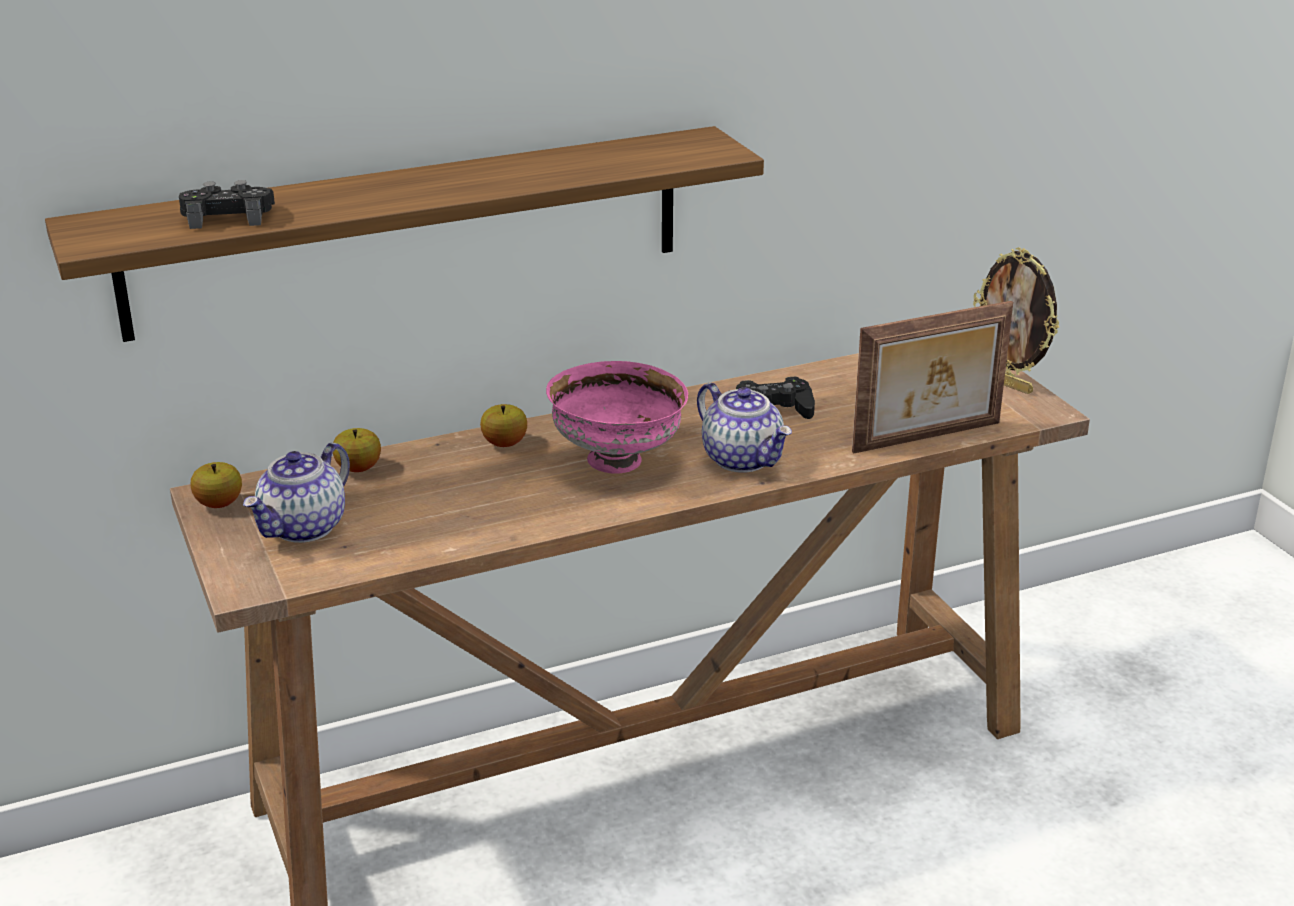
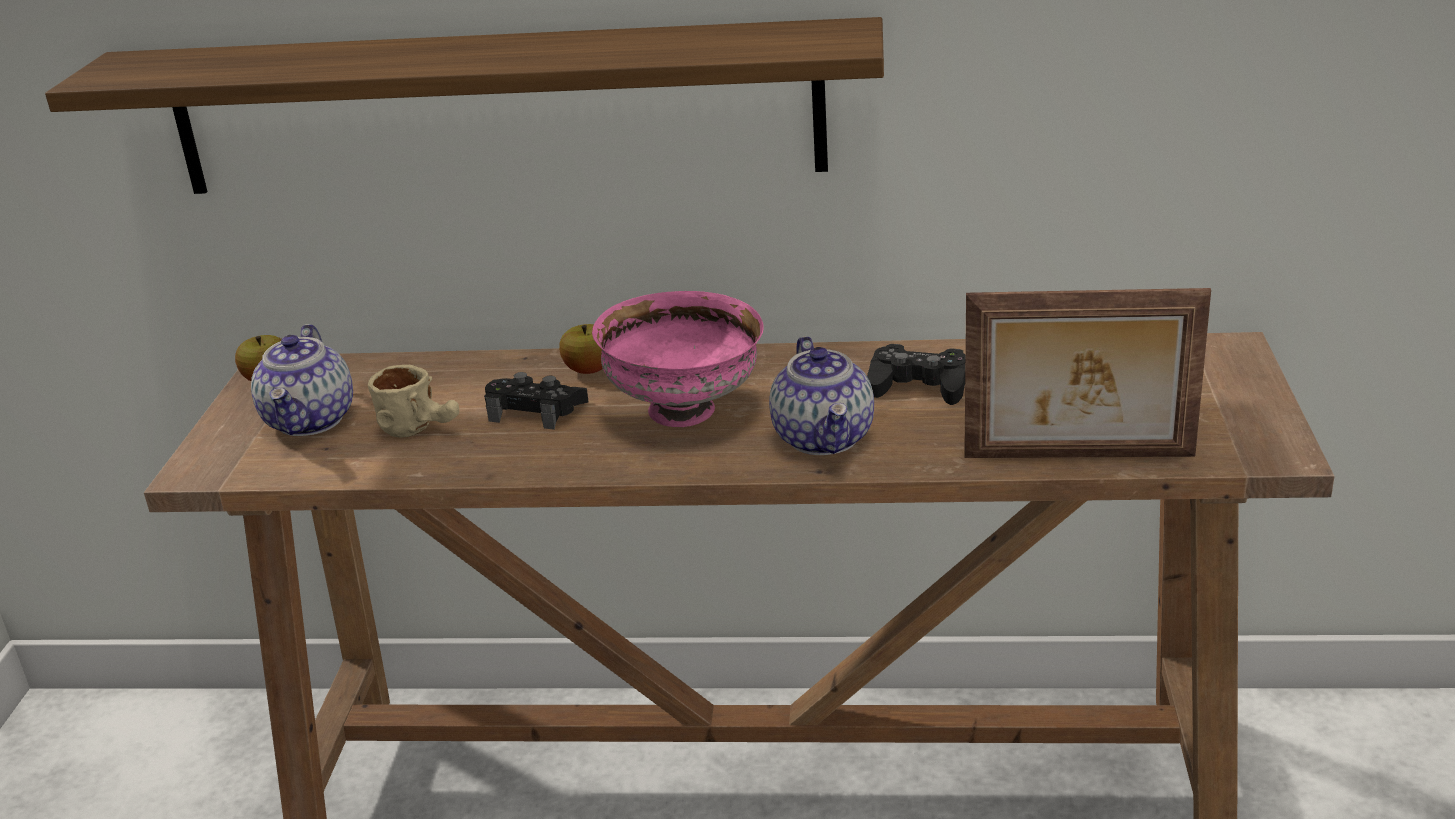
camera: 30 degrees right, 0 degrees up
black game controller [179,180,275,229] -> black game controller moved to [484,372,588,430]
teapot [243,442,350,543] -> teapot turned 60 degrees counterclockwise [251,324,353,436]
apple [333,428,381,472] -> none
picture frame [973,247,1059,394] -> none
none -> beige mug [368,365,459,438]

